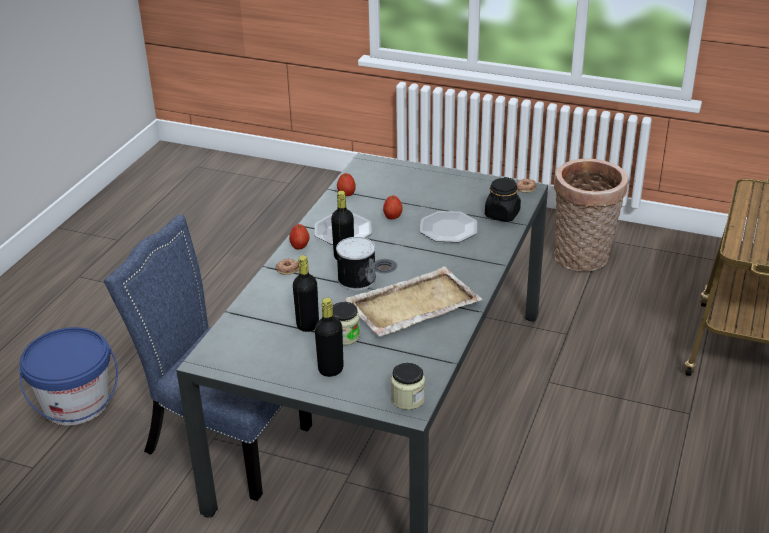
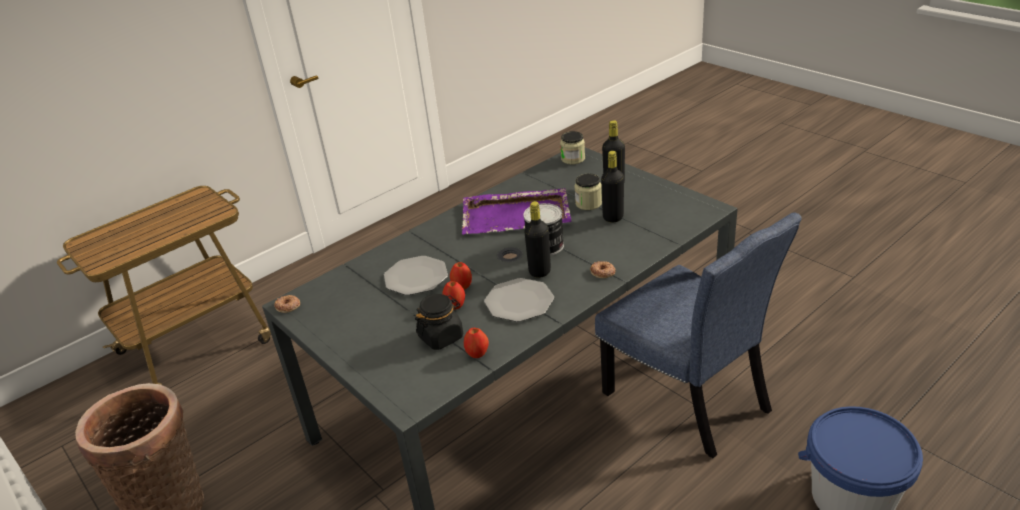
camera: 150 degrees left, 0 degrees up
apple [289,224,310,249] -> apple moved to [450,262,472,290]
beige tray [345,266,483,337] -> purple tray [462,188,571,235]
black jar [485,177,521,222] -> black jar moved to [415,294,463,350]

